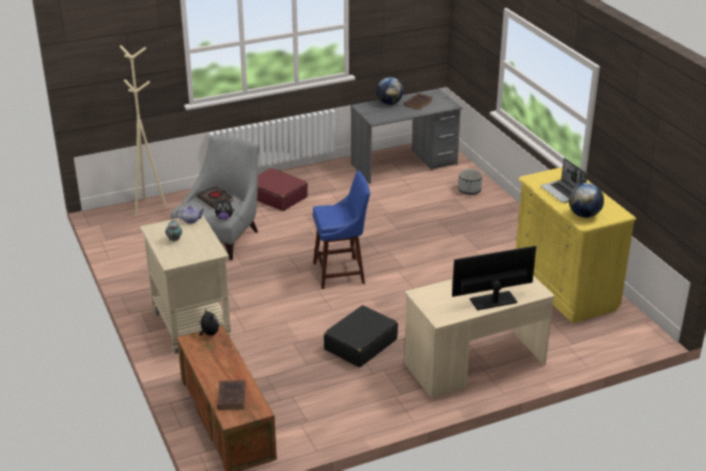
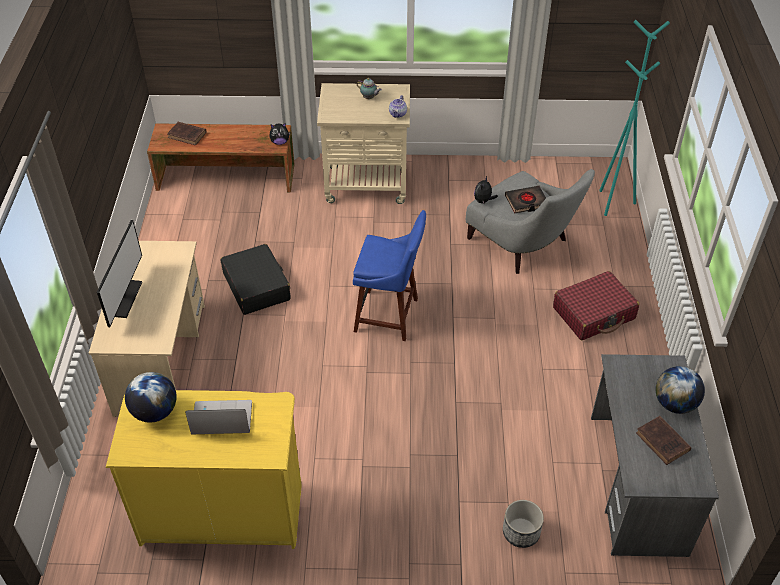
camera: 115 degrees right, 15 degrees up
beige clothes rack [120,45,167,216] -> turquoise clothes rack [599,20,670,216]
blue chair [313,171,370,289] -> blue chair turned 90 degrees counterclockwise [353,210,426,341]

